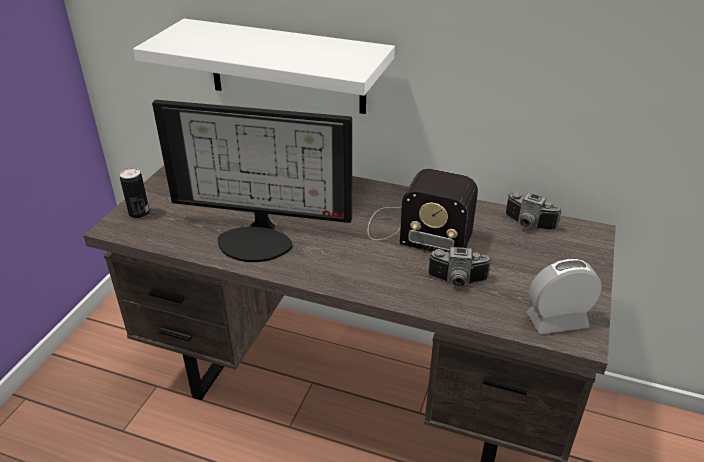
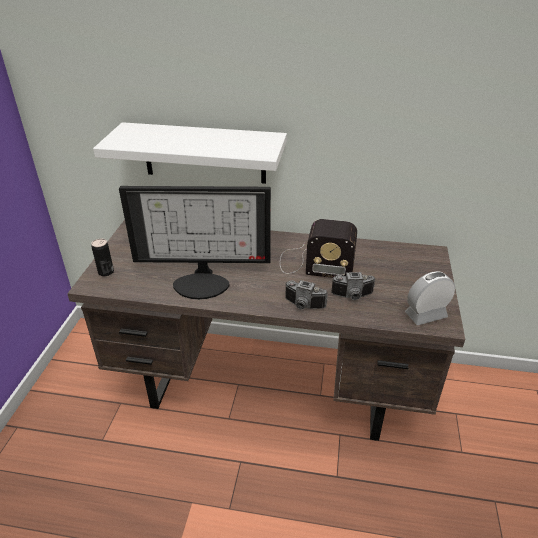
camera: 10 degrees left, 0 degrees up
camera [506,192,562,230] -> camera moved to [285,280,328,310]

